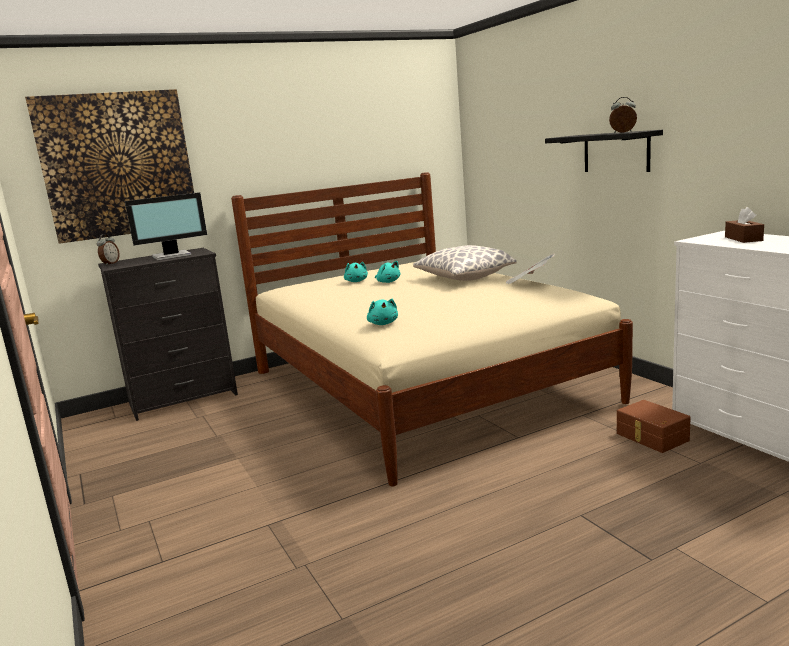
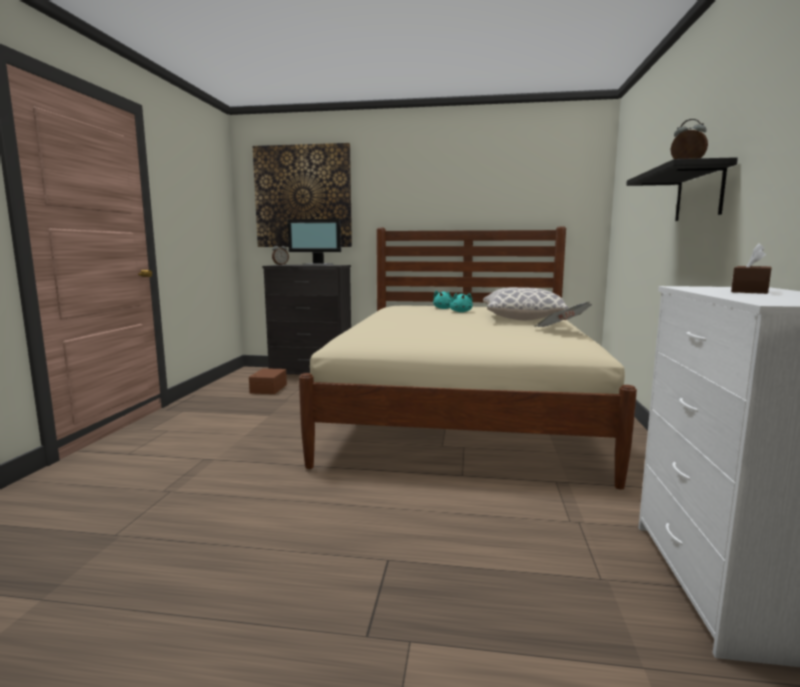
camera: 35 degrees right, 5 degrees down
turquoise plush toy [367,299,398,325] -> none
brown storage box [617,400,690,453] -> brown storage box moved to [249,368,287,394]

